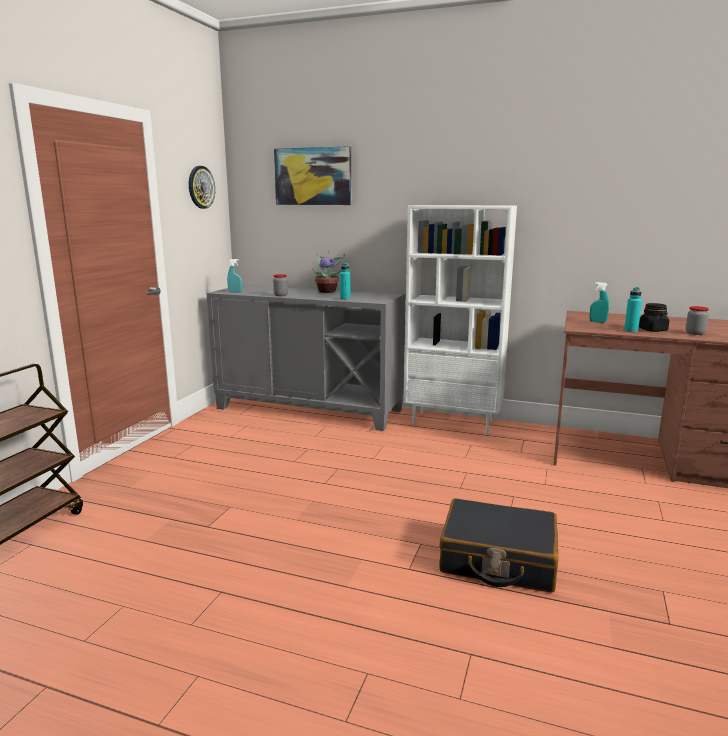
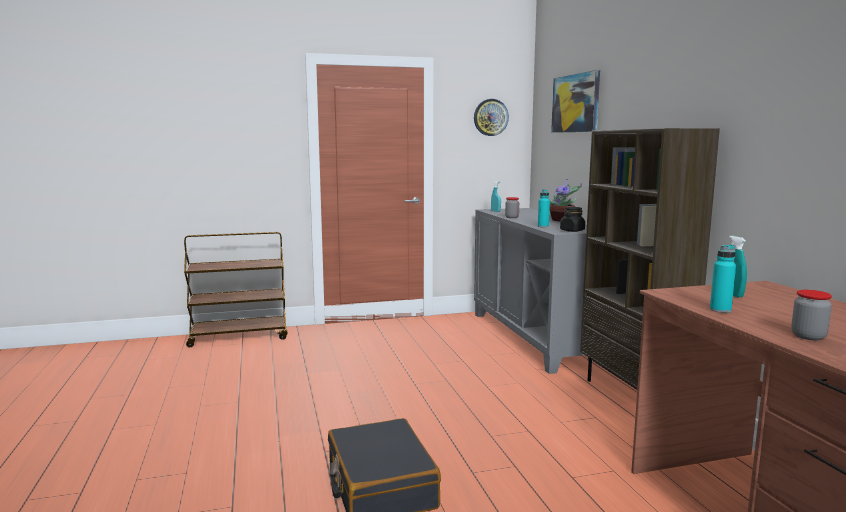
camera: 55 degrees right, 5 degrees down
white bookcase [404,205,517,435] -> brown bookcase [580,128,720,390]
black jar [639,303,669,332] -> black jar moved to [560,207,585,232]

